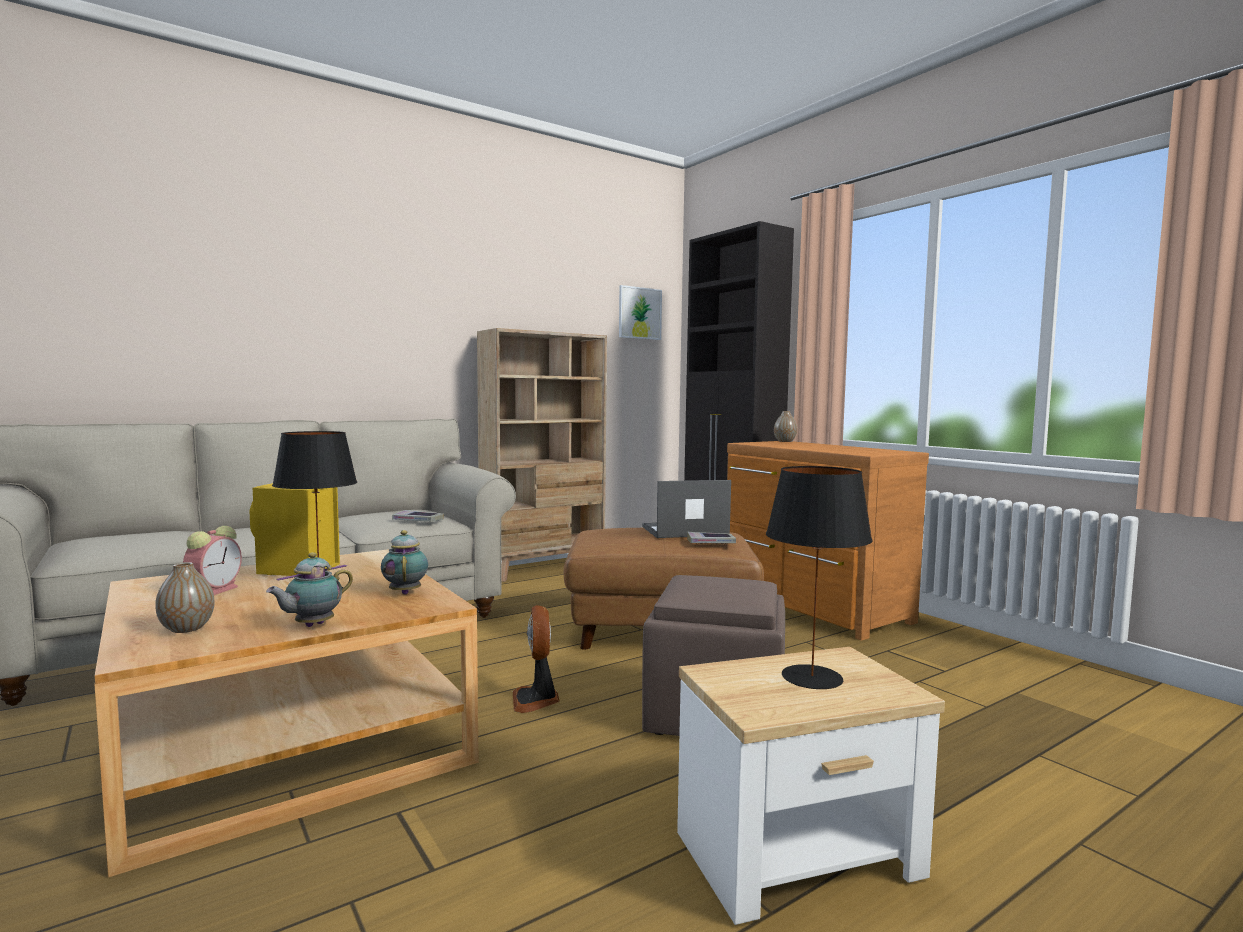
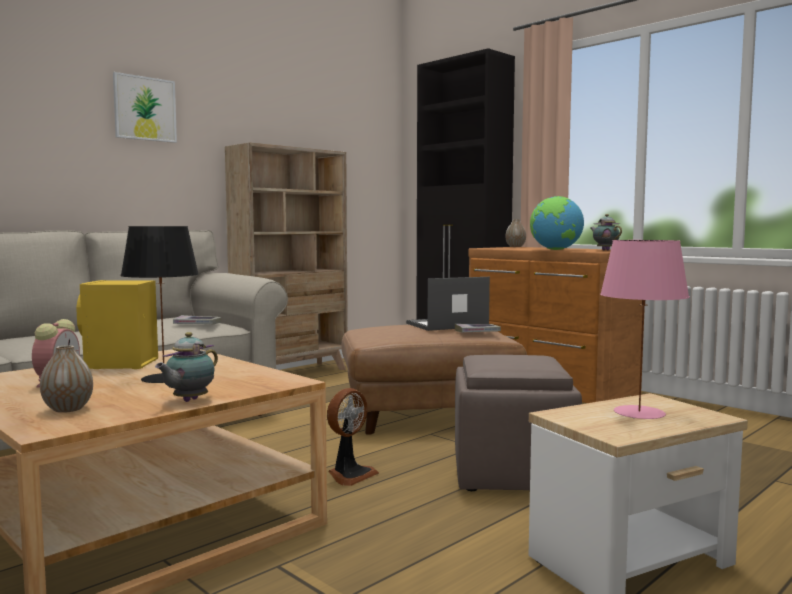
camera: 10 degrees left, 0 degrees up
teapot [381,530,428,595] -> teapot moved to [590,214,622,251]
fan [513,605,560,713] -> fan turned 120 degrees counterclockwise [327,388,379,486]
picture [619,285,662,340] -> picture moved to [113,72,177,143]
black table lamp [766,466,873,689] -> pink table lamp [600,240,690,419]
none -> globe [530,196,584,250]

